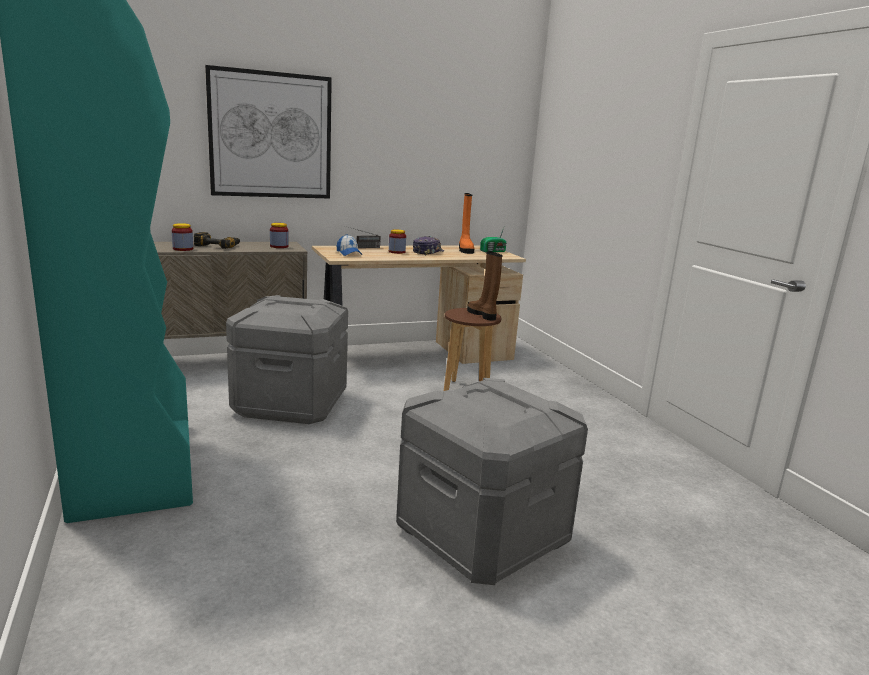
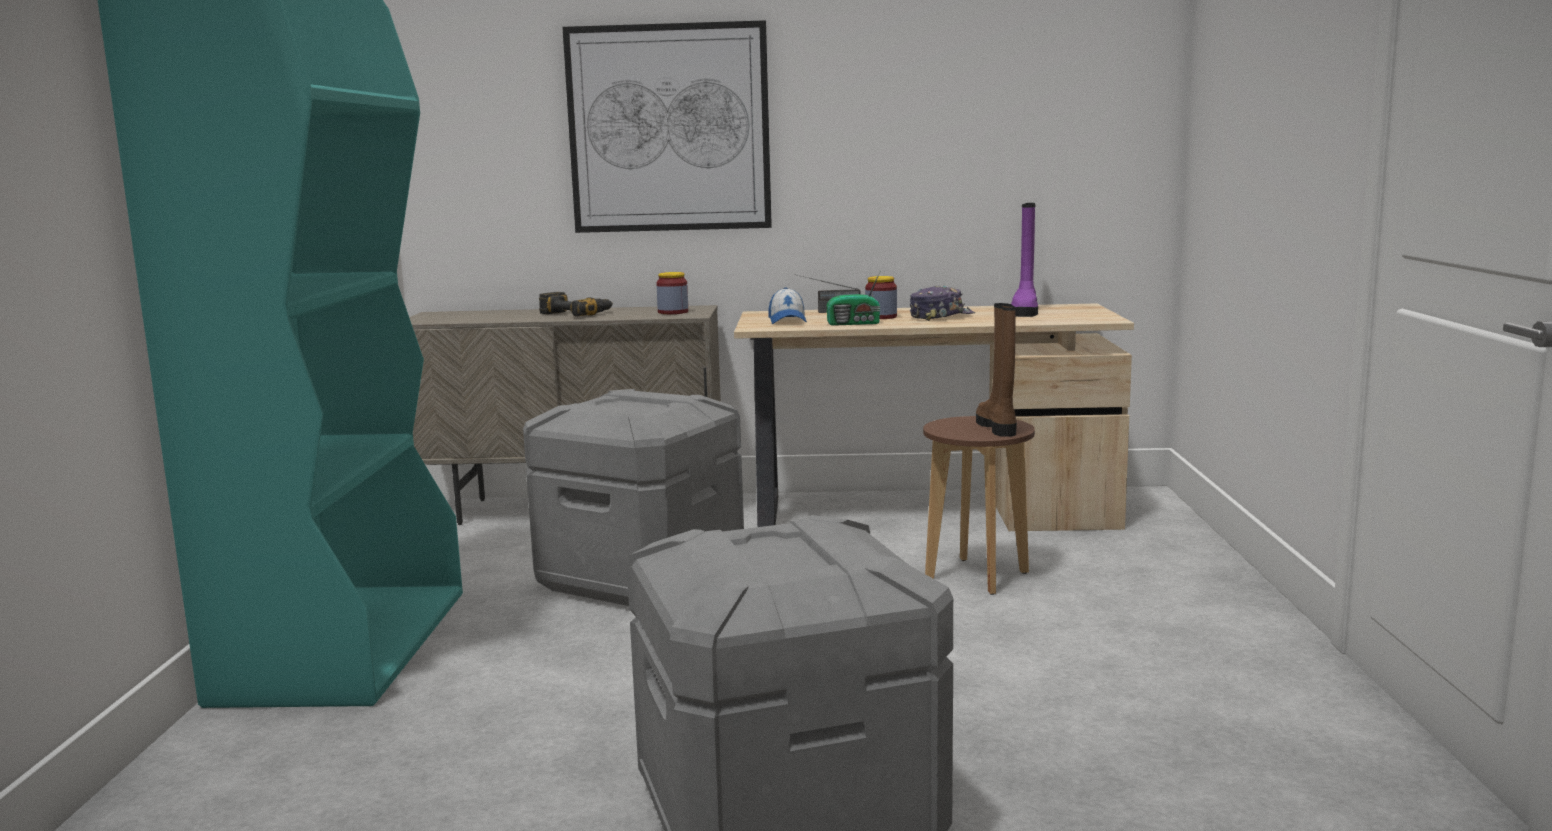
camera: 25 degrees right, 5 degrees down
jar [172,223,193,251] -> none
orange boot [459,193,474,254] -> purple boot [1011,203,1038,317]
radio [480,225,507,252] -> radio moved to [826,272,881,326]

